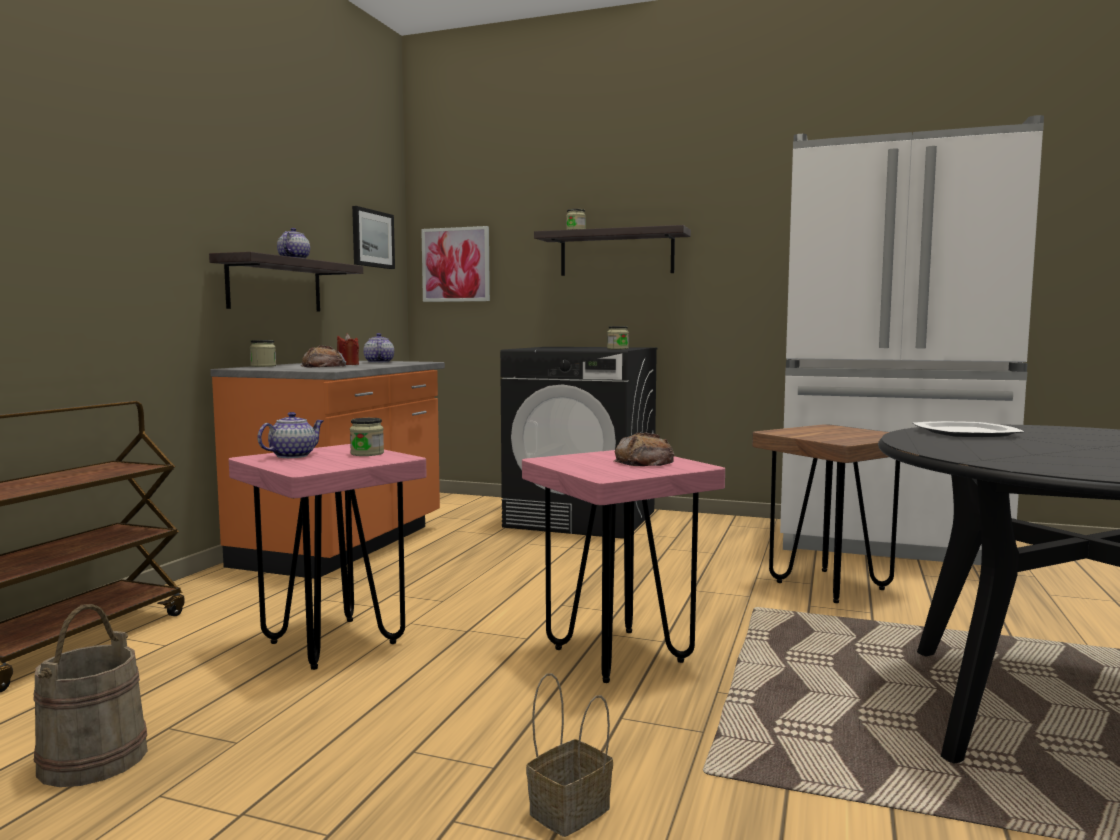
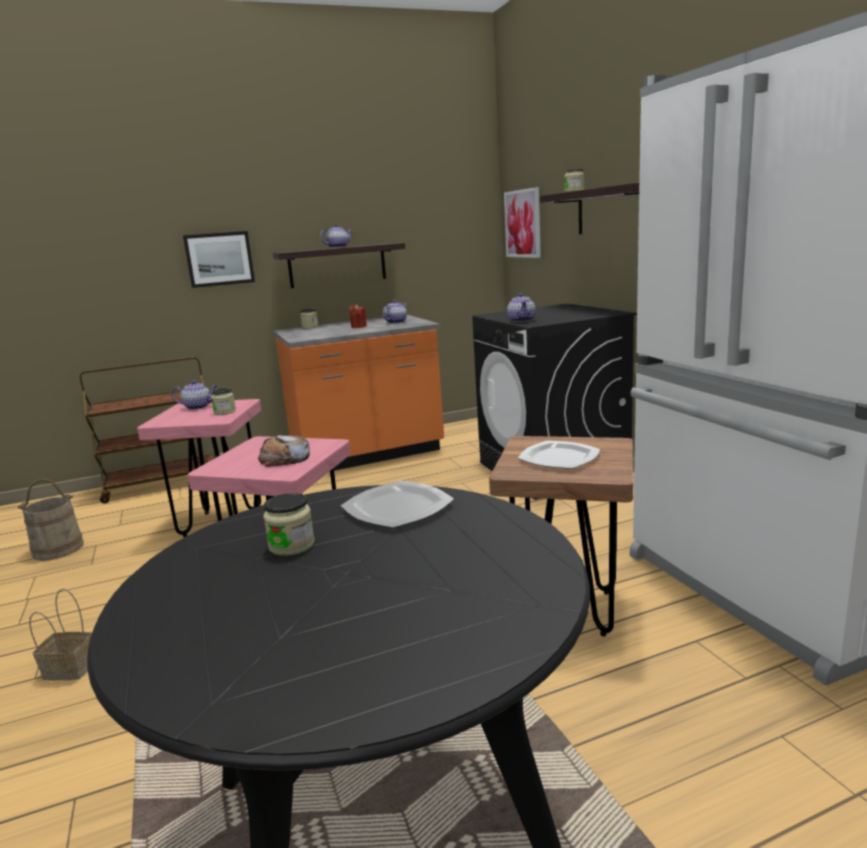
camera: 50 degrees right, 10 degrees up
bread [301,345,346,367] -> none
picture [352,206,395,269] -> picture moved to [183,231,255,288]
jar [607,326,629,349] -> jar moved to [263,493,315,556]
none -> teapot [507,293,536,322]
none -> plate [518,441,600,469]

